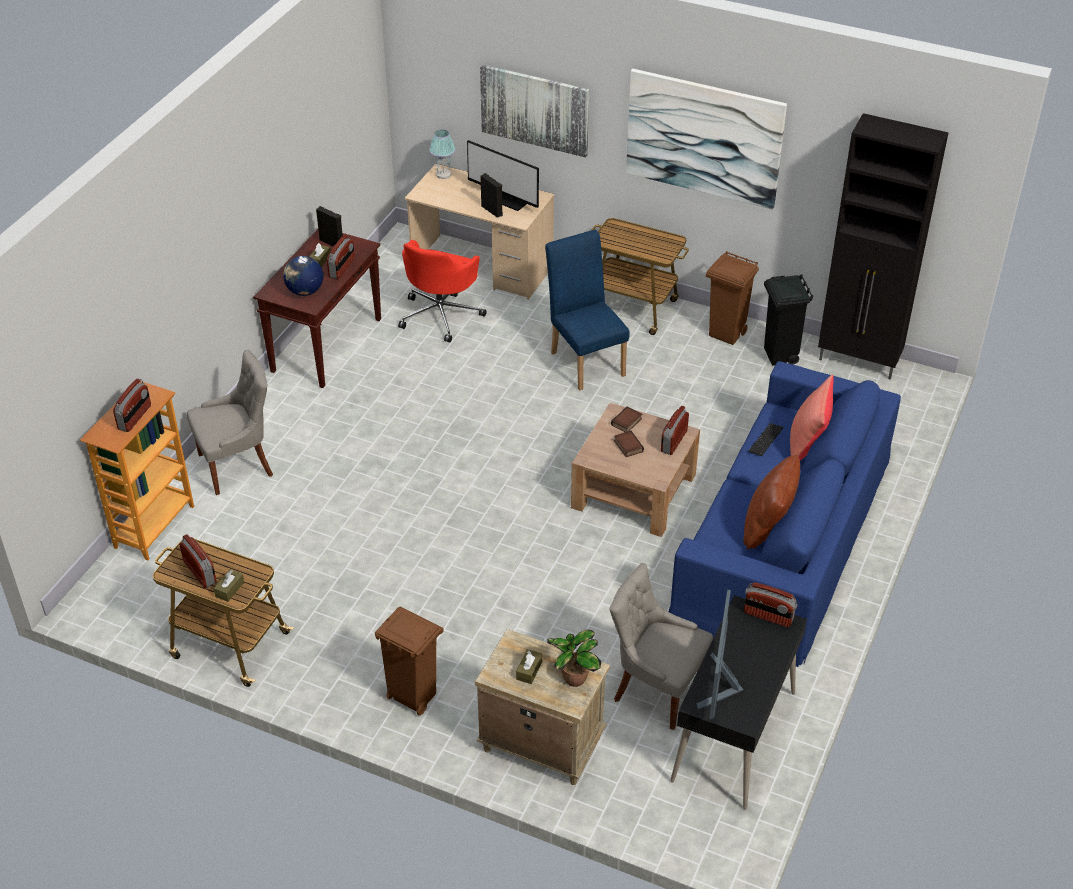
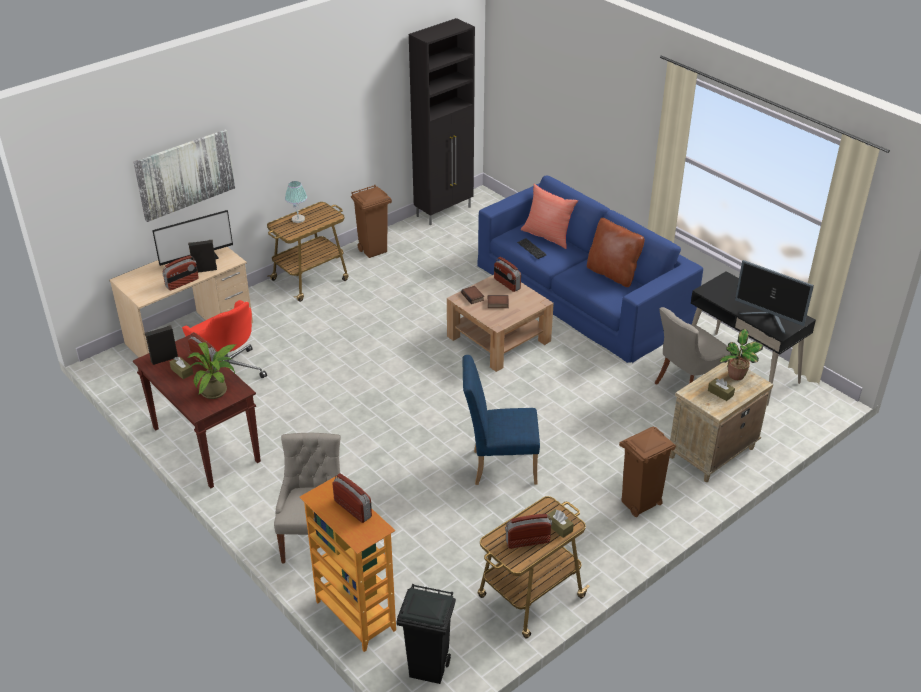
camera: 65 degrees left, 5 degrees down
globe [283,256,323,296] -> potted plant [187,342,236,399]
table lamp [429,130,456,179] -> table lamp moved to [285,181,307,223]
blue chair [545,230,630,391] -> blue chair moved to [463,355,540,485]
picture [626,69,787,210] -> none
radio [744,582,798,627] -> radio moved to [163,255,199,291]
black trash can [764,274,813,366] -> black trash can moved to [396,584,456,684]

